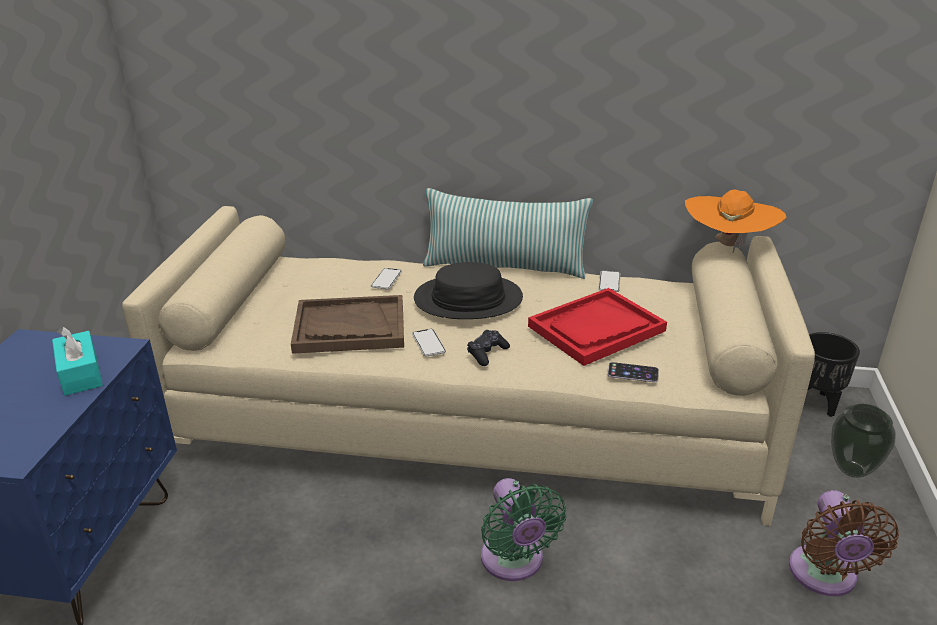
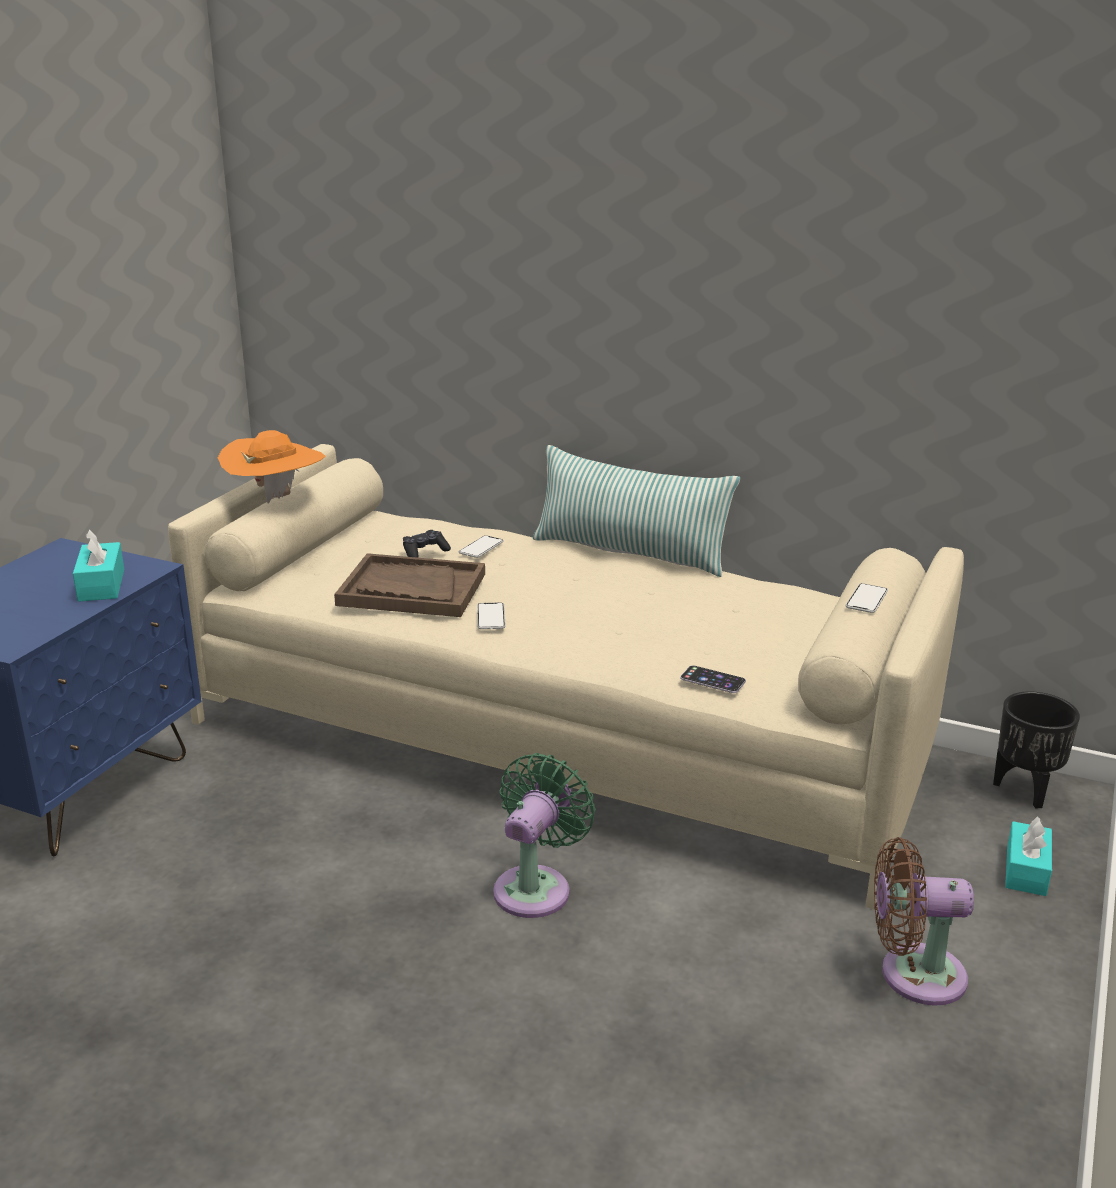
camera: 15 degrees right, 5 degrees down
black hat [414,262,523,319] -> none
black game controller [467,330,510,366] -> black game controller moved to [403,530,451,558]
green fan [481,478,567,581] -> green fan turned 150 degrees counterclockwise [493,753,595,918]
red tray [528,288,667,366] -> none
phone [599,271,621,292] -> phone moved to [846,583,888,613]
orange hat [685,190,787,252] -> orange hat moved to [218,430,326,503]
brown fan [789,490,899,596] -> brown fan turned 75 degrees clockwise [874,837,974,1006]
vase [831,404,896,478] -> turquoise tissue box [1005,817,1052,896]

